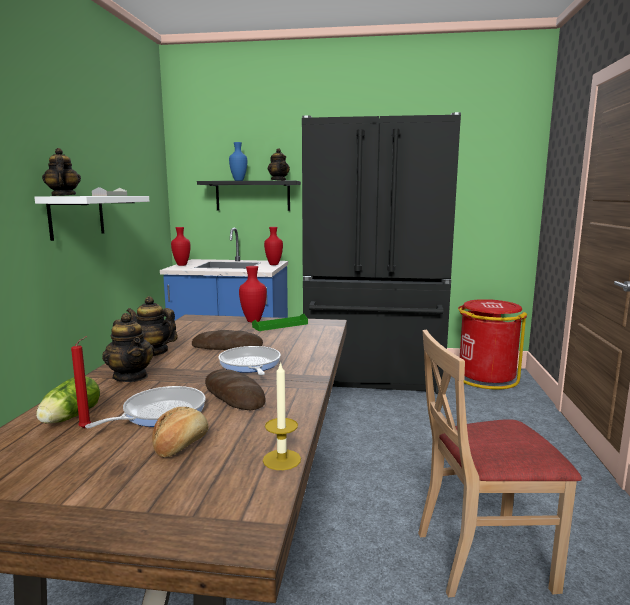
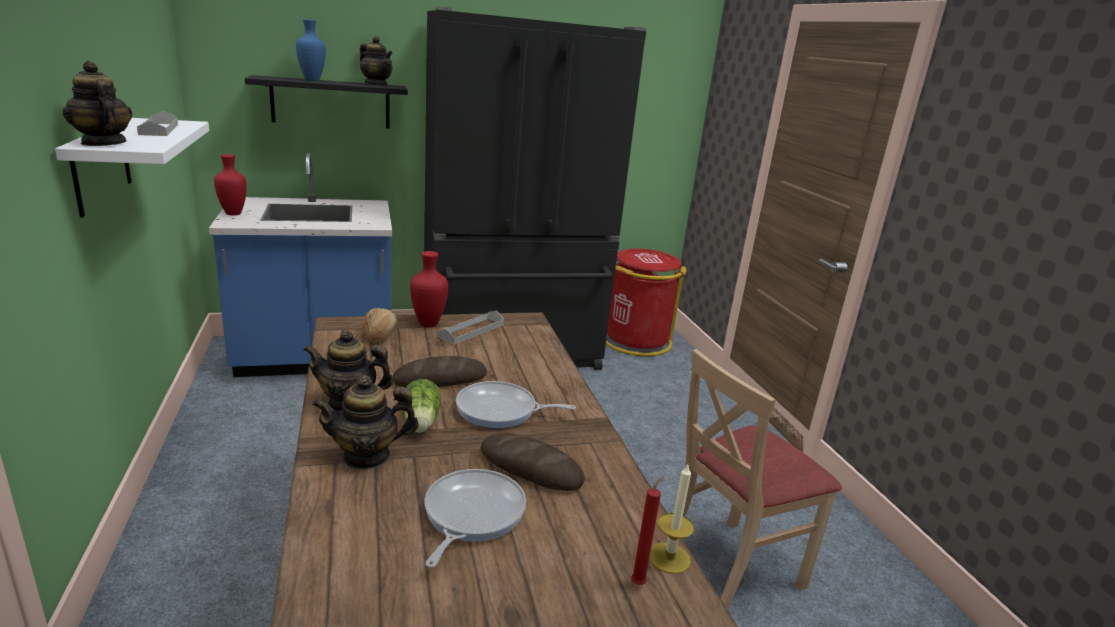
camera: 25 degrees left, 10 degrees up
lettuce [36,376,100,424] -> lettuce moved to [402,379,440,433]
red candle [71,336,91,429] -> red candle moved to [631,475,664,585]
teapot [102,313,154,382] -> teapot turned 135 degrees clockwise [312,375,419,470]
bread [152,407,208,457] -> bread moved to [362,308,397,342]
frying pan [219,346,281,375] -> frying pan turned 45 degrees counterclockwise [456,381,576,428]
green tray [252,314,308,331] -> grey tray [438,311,504,345]
red vase [264,227,283,265] -> none

